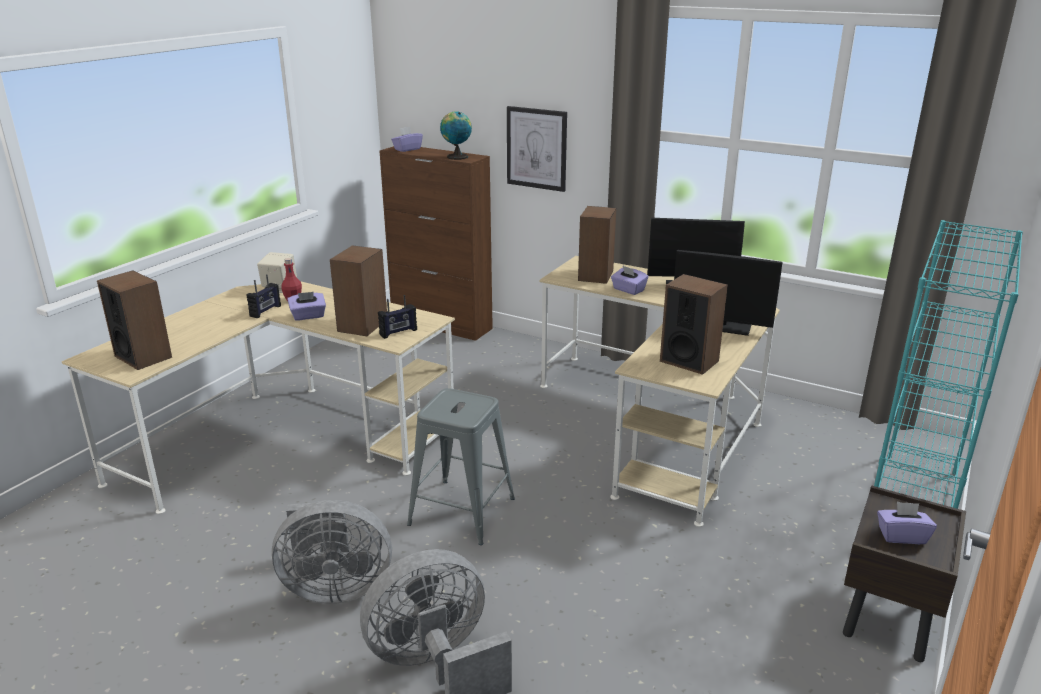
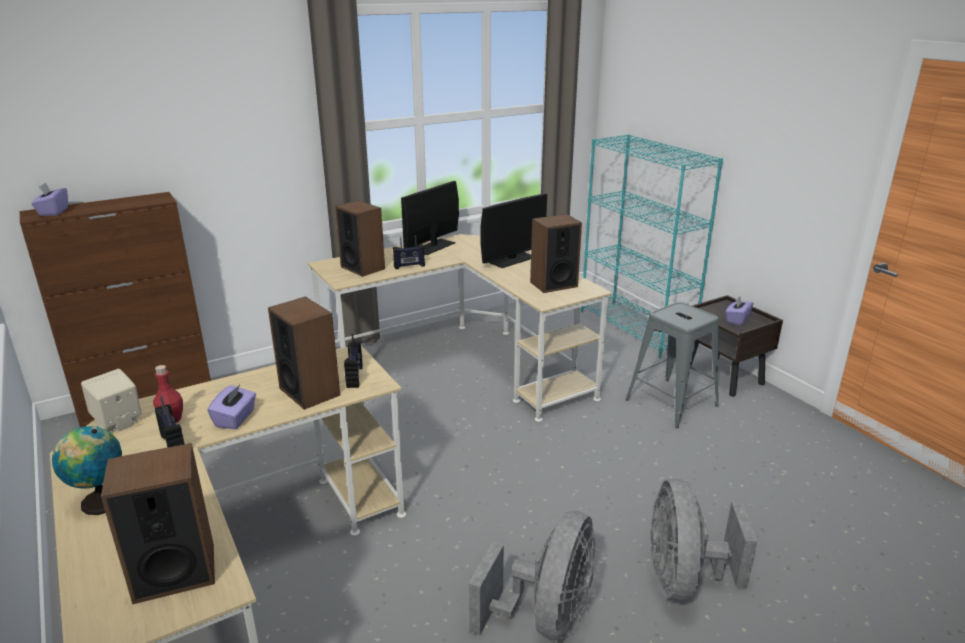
camera: 60 degrees left, 0 degrees up
grey stool [407,388,515,545] -> grey stool moved to [626,302,719,428]
globe [440,111,472,160] -> globe moved to [52,426,122,515]
picture [507,106,567,192] -> none
purple tissue box [611,266,648,295] -> radio [393,236,425,269]

